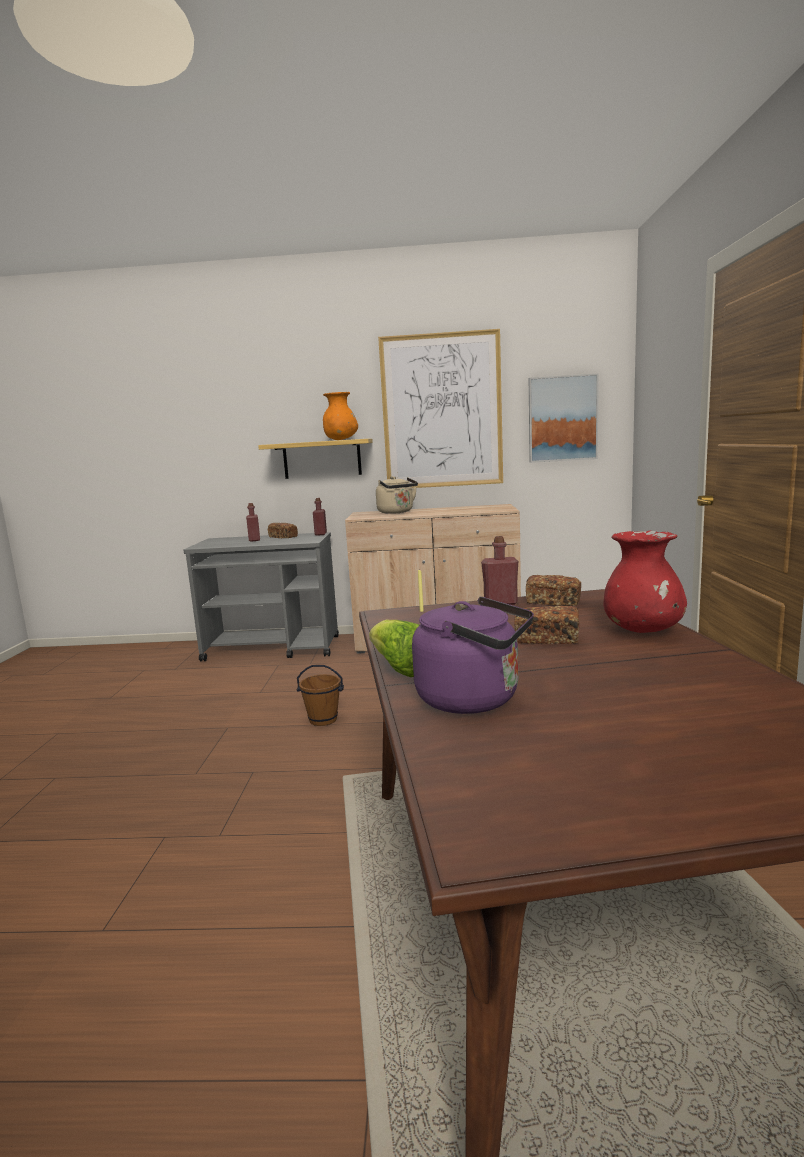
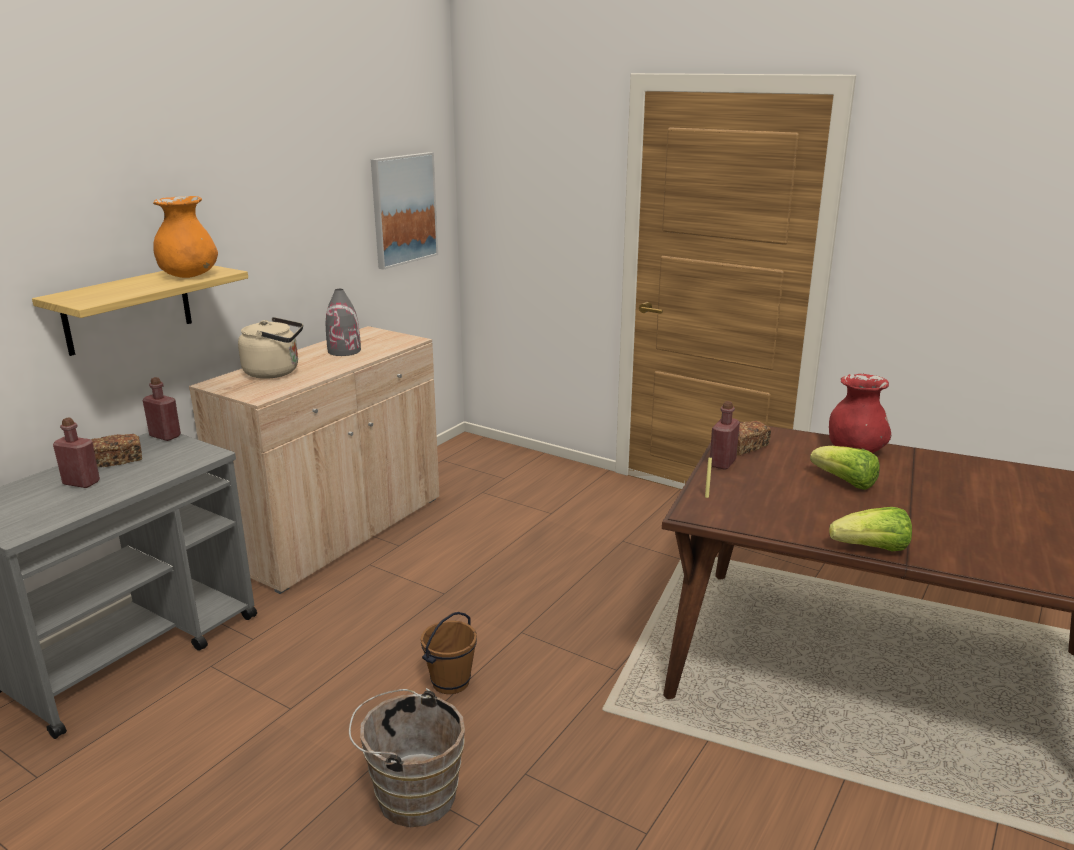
camera: 60 degrees left, 10 degrees up
picture [378,329,503,488] -> none
purple kettle [412,597,534,714] -> none
bread [514,606,579,644] -> lettuce [810,446,880,490]
none -> grey vase [326,289,361,356]
none -> brown bucket [349,688,465,827]

